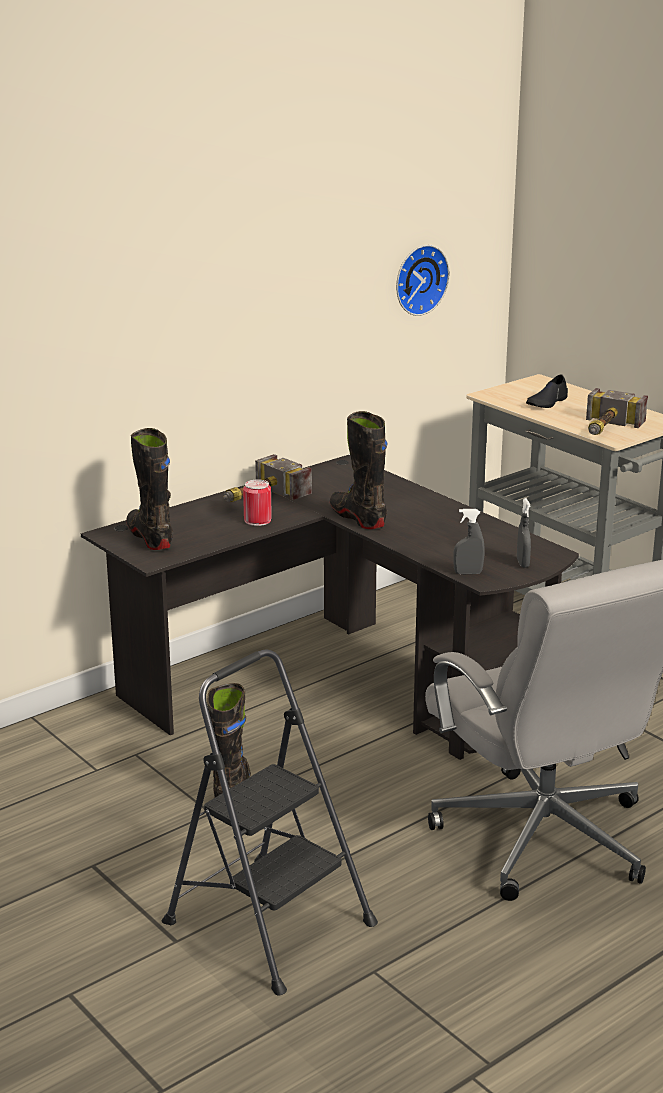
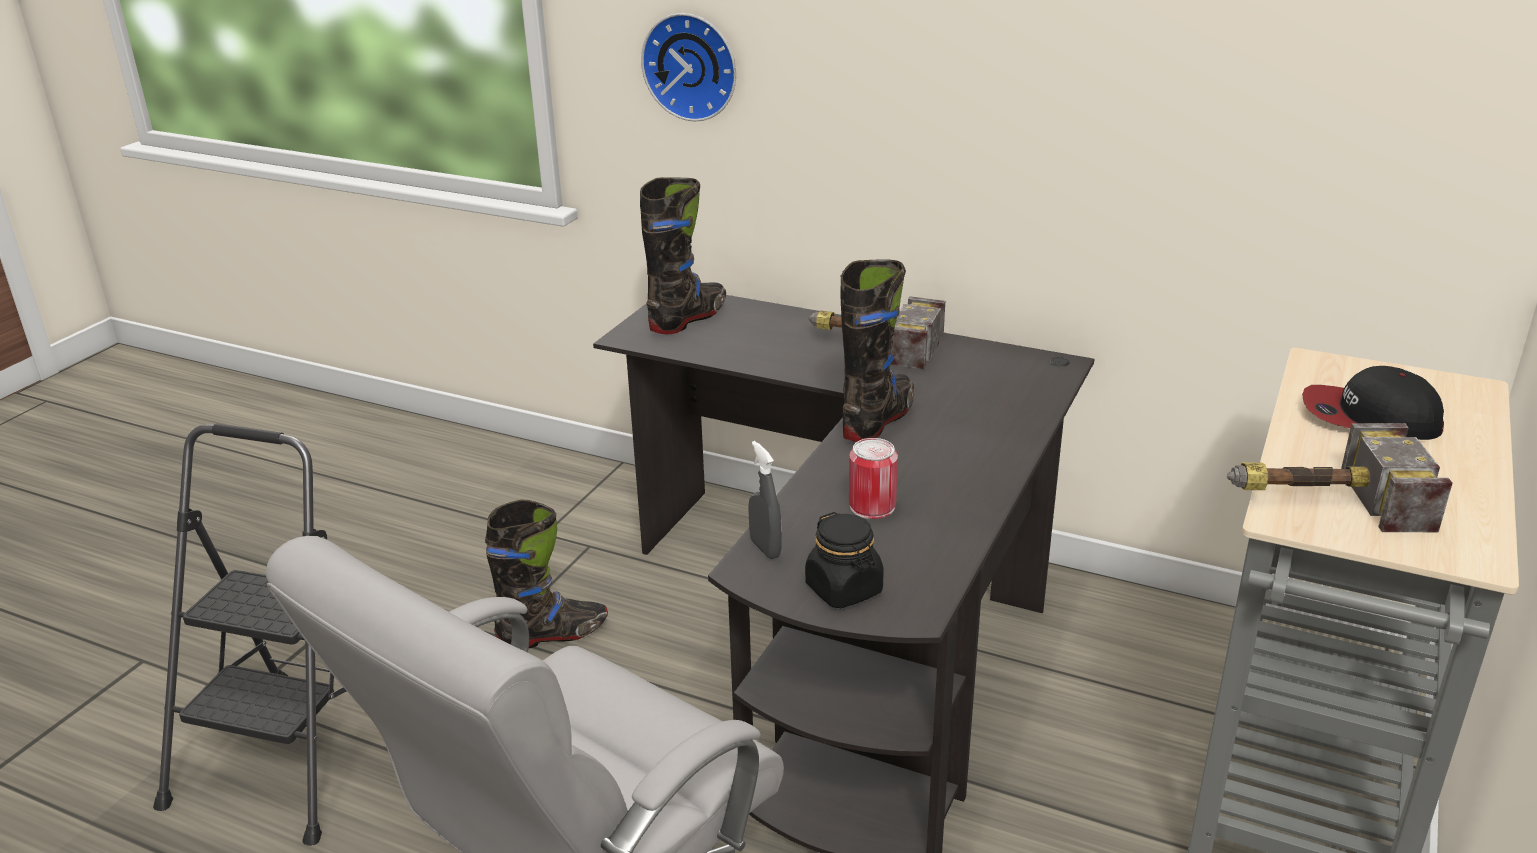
camera: 65 degrees right, 5 degrees up
can [243,480,272,526] -> can moved to [849,438,898,519]
wall clock [396,245,449,316] -> wall clock moved to [641,13,736,121]
grey spray bottle [517,498,531,568] -> black jar [805,512,884,608]
black shoe [526,374,568,408] -> cap [1302,366,1444,440]

